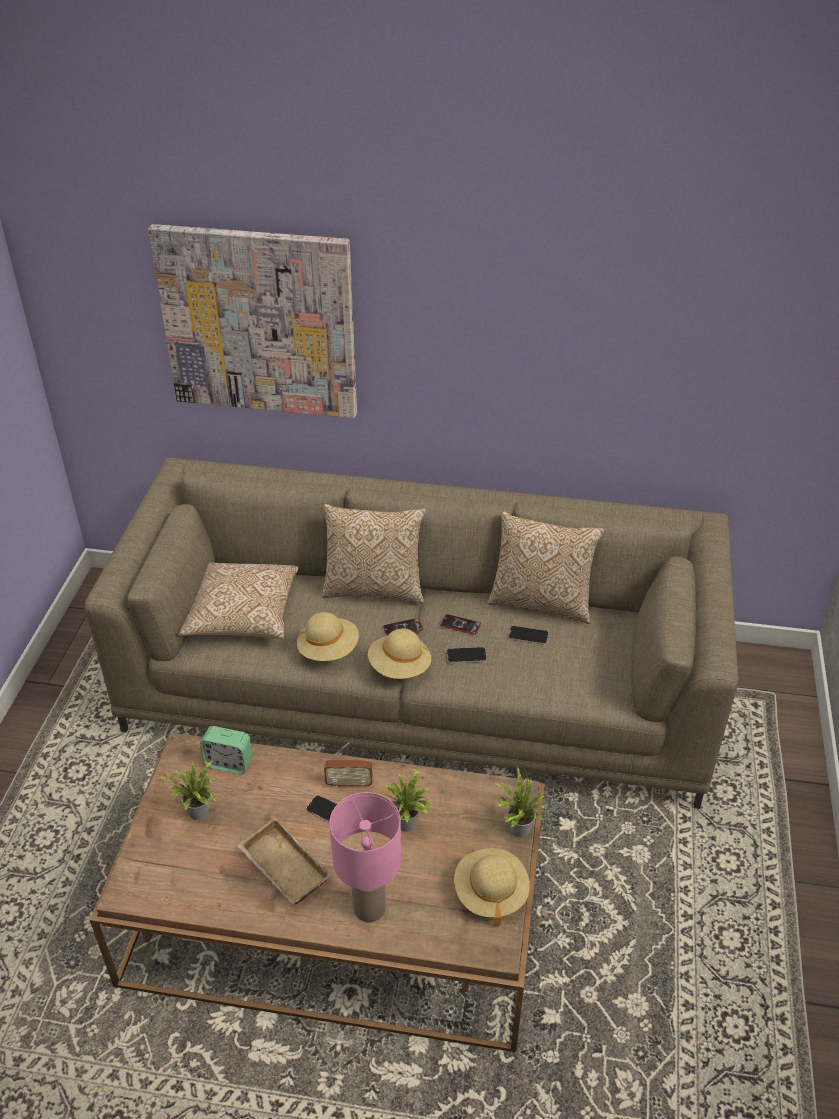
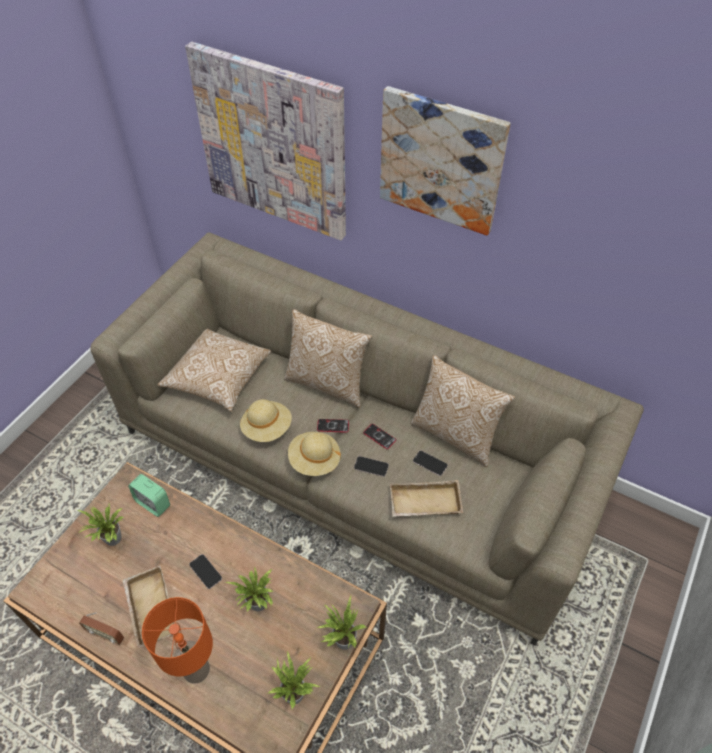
camera: 20 degrees right, 10 degrees up
radio [324,743,373,789] -> radio moved to [79,612,124,645]
pink table lamp [329,792,401,922] -> orange table lamp [142,597,213,684]
beige hat [454,848,530,927] -> potted plant [268,651,320,709]
none -> picture [380,86,511,236]
none -> beige tray [390,480,463,517]

